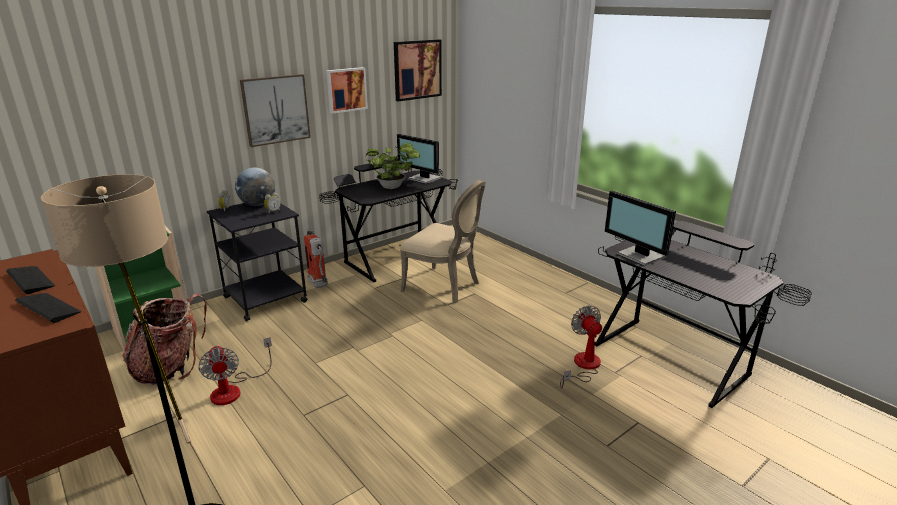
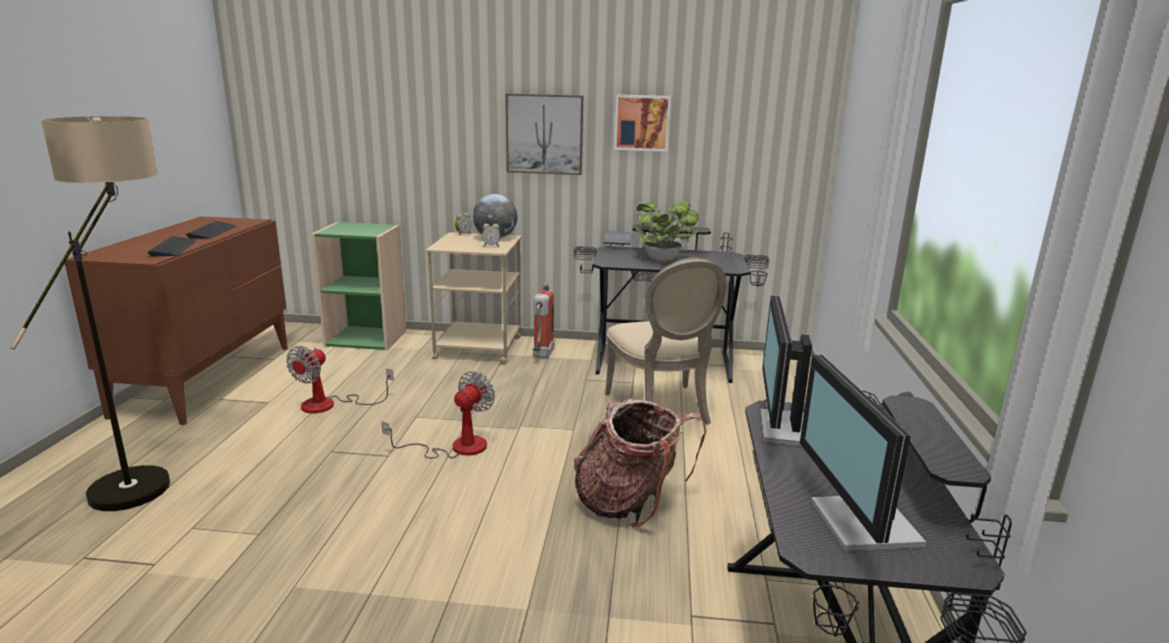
camera: 45 degrees right, 5 degrees down
backpack [122,294,207,385] -> backpack moved to [574,398,706,527]
black cart [207,203,308,321] -> beige cart [426,232,522,365]
picture [394,39,442,102] -> none
monitor [397,134,441,184] -> monitor moved to [800,355,926,551]
fan [560,305,602,388] -> fan moved to [382,371,495,459]

